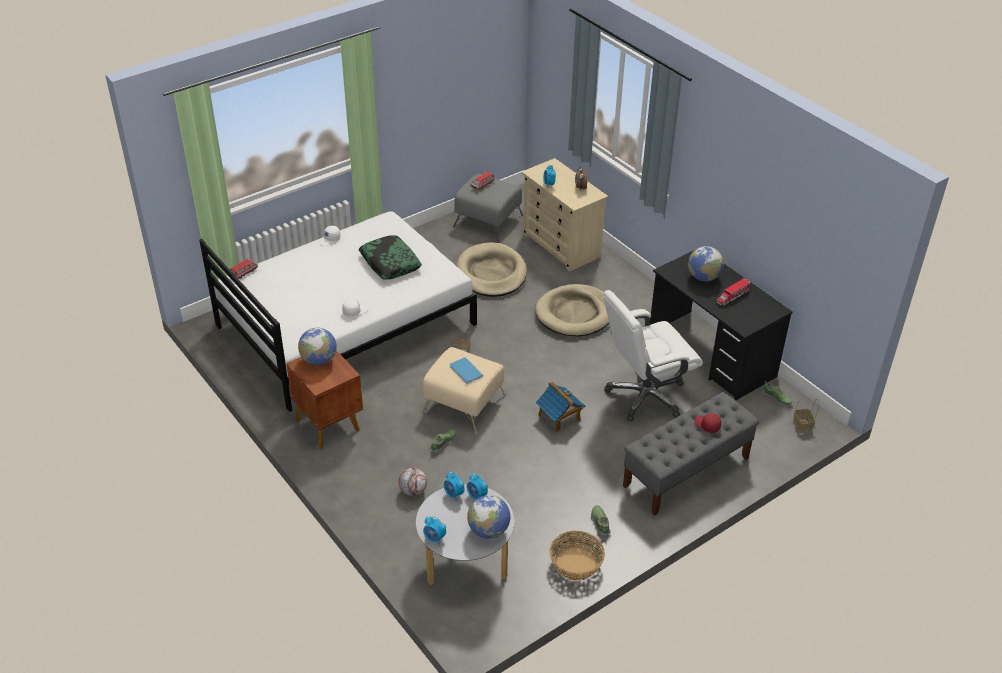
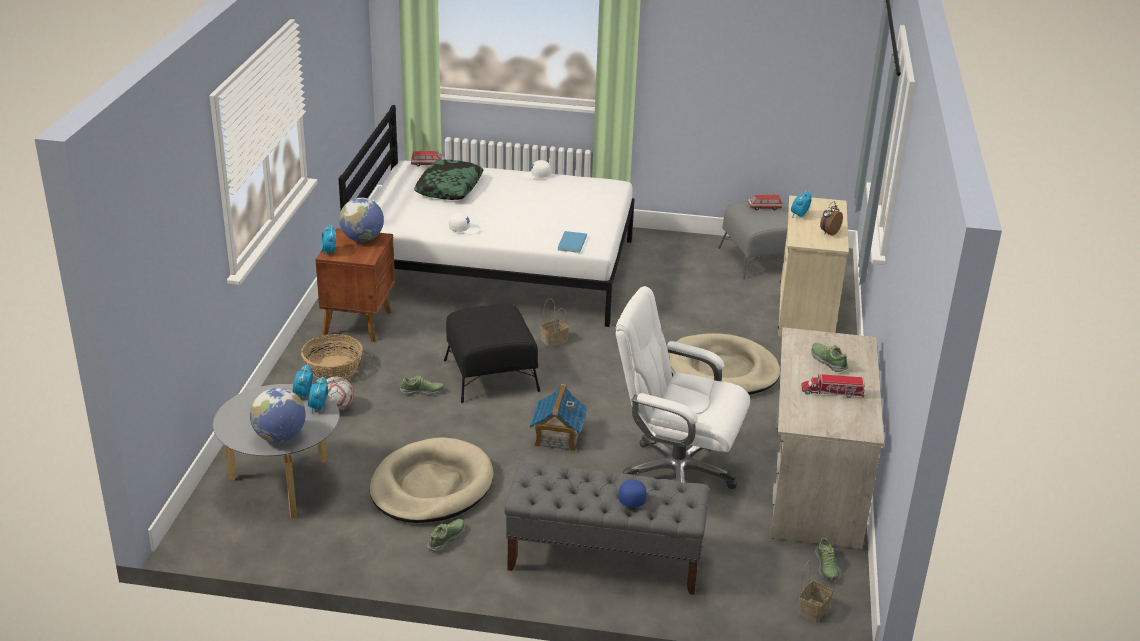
camera: 45 degrees right, 10 degrees down
pillow [359,235,422,280] -> pillow moved to [414,159,483,200]
beige ottoman [421,347,506,434] -> black ottoman [444,304,540,403]
alarm clock [423,517,446,545] -> alarm clock moved to [321,225,336,257]
blue book [449,357,483,384] -> blue book moved to [557,231,587,253]
beige dog bed [456,242,527,297] -> beige dog bed moved to [370,437,493,523]
basket [550,531,605,581] -> basket moved to [301,334,363,379]
black desk [650,250,793,400] -> beige desk [770,327,884,549]
globe [688,246,724,282] -> shoe [811,343,848,372]
red cap [694,413,721,433] -> blue cap [618,479,647,507]

